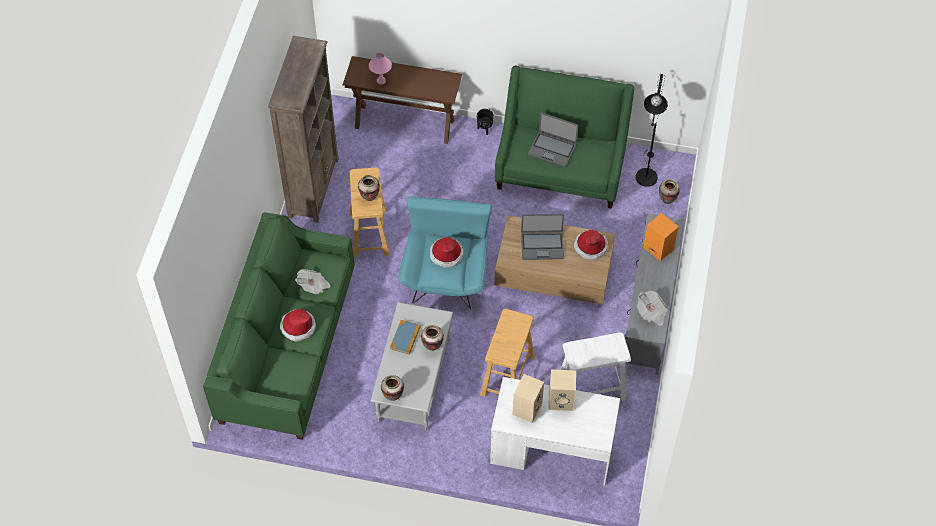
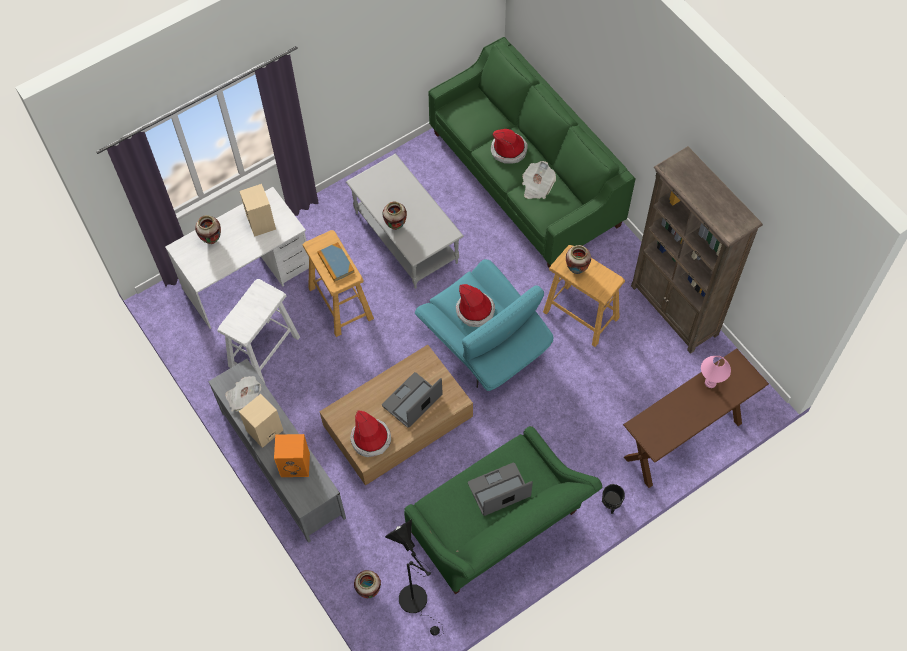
camera: 135 degrees right, 5 degrees up
vase [381,375,404,401] -> vase moved to [195,215,221,244]
book [390,320,421,355] -> book moved to [317,242,354,282]
beige speaker [549,369,576,411] -> beige speaker moved to [239,394,283,448]

